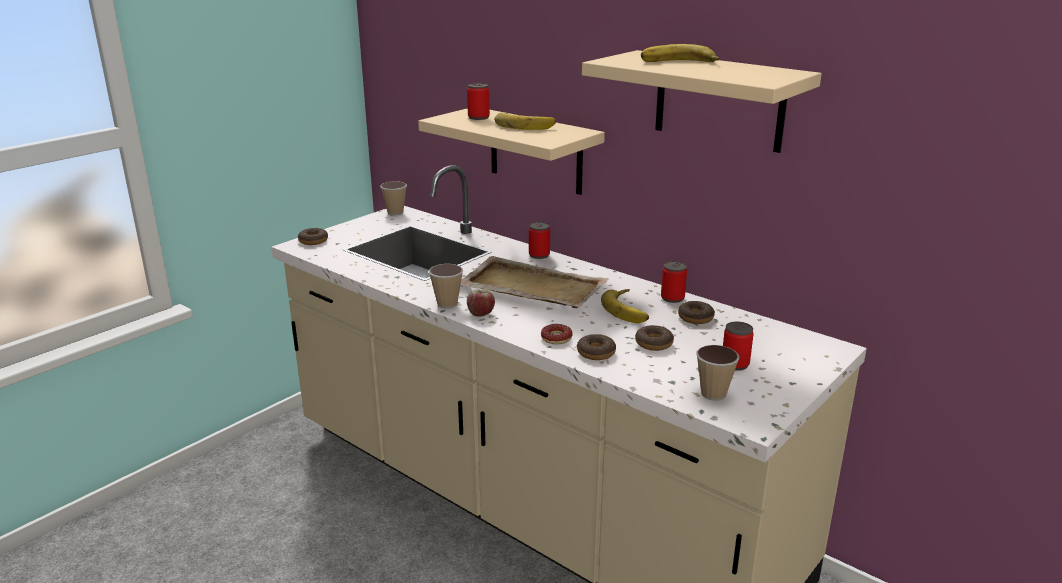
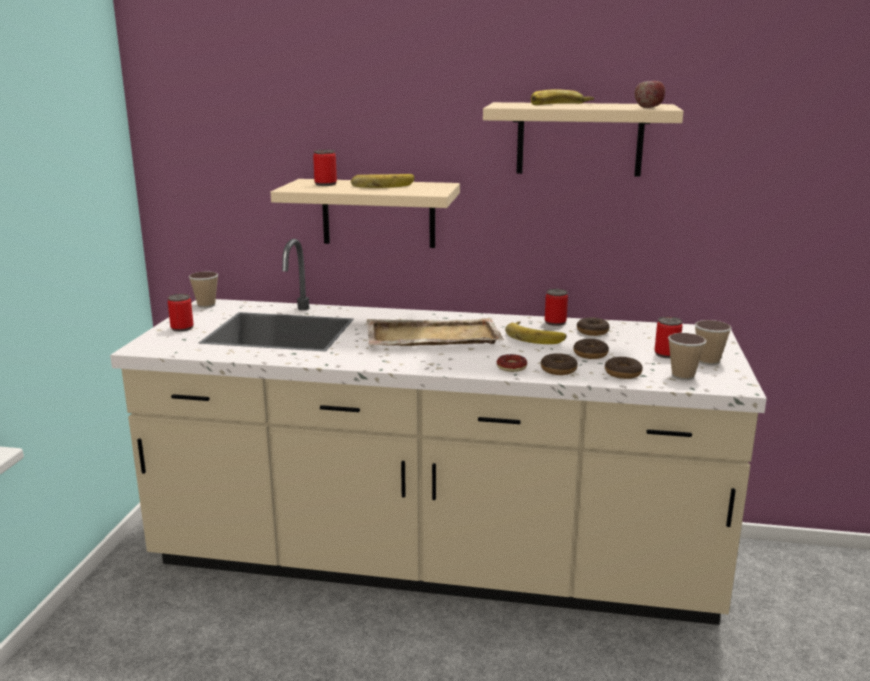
camera: 30 degrees left, 5 degrees down
donut [298,228,328,245] -> donut moved to [605,357,643,379]
cup [429,264,463,309] -> cup moved to [695,320,732,365]
apple [467,290,495,317] -> apple moved to [635,81,665,108]
can [529,222,550,259] -> can moved to [167,294,194,332]

